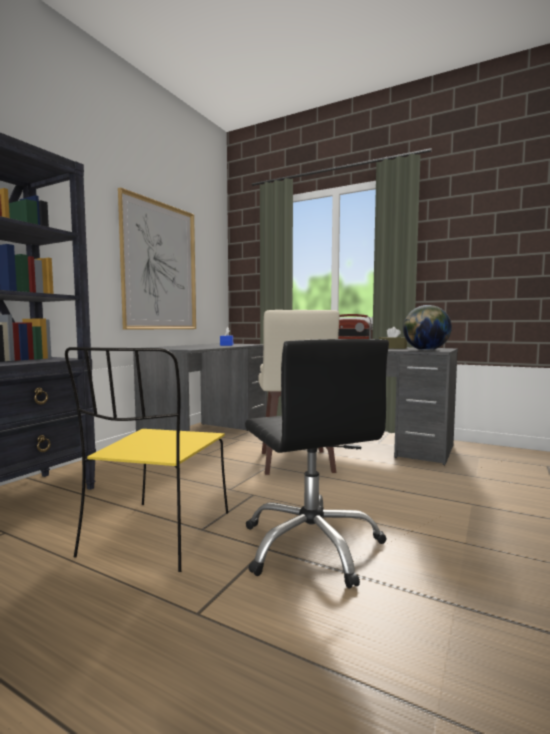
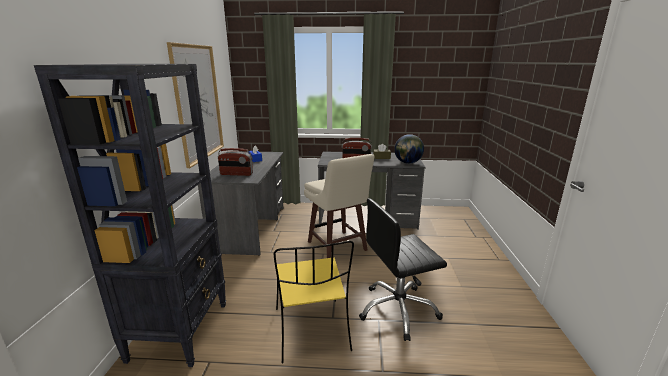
camera: 25 degrees left, 15 degrees up
black office chair [245,339,389,588] -> black office chair turned 120 degrees clockwise [359,198,447,341]
none -> radio [218,148,253,176]

